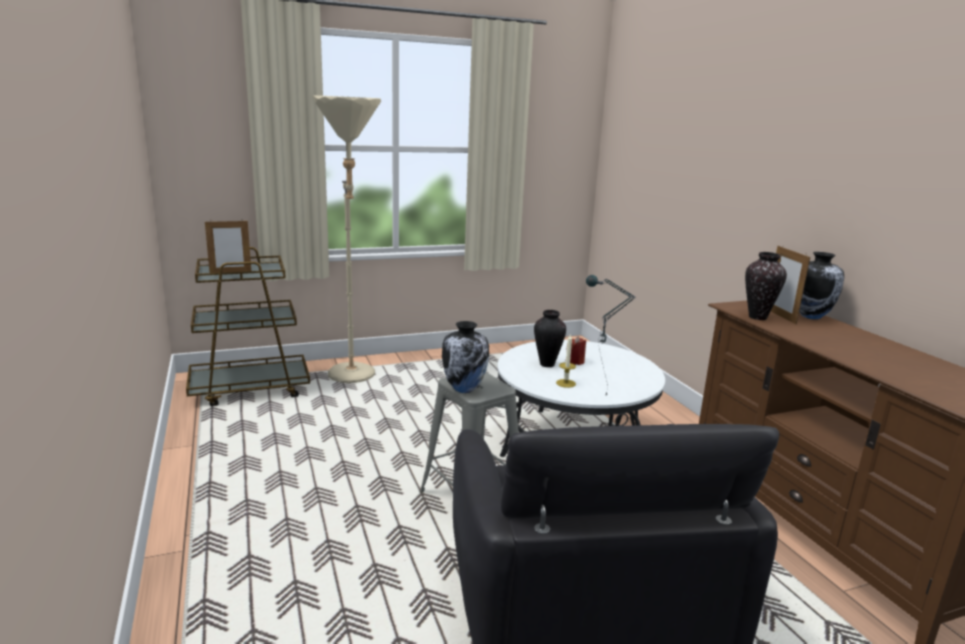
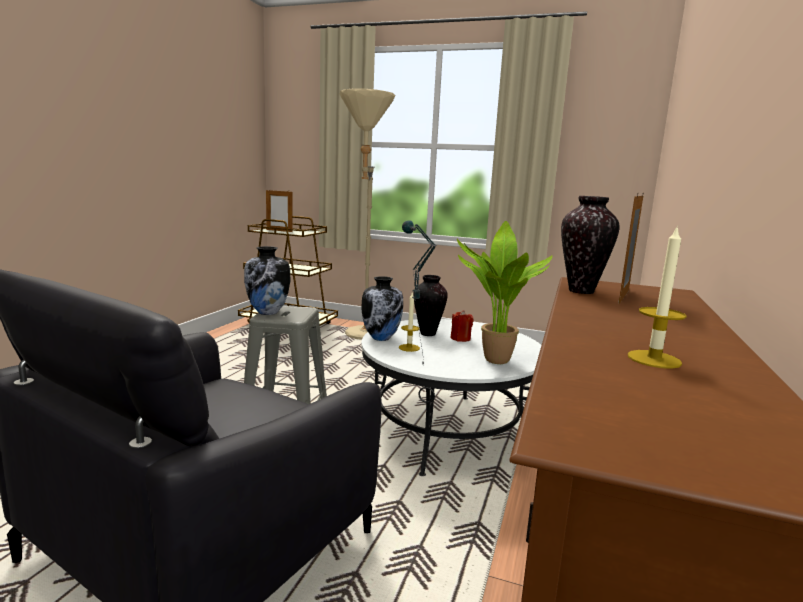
camera: 40 degrees right, 5 degrees down
vase [799,252,844,319] -> vase moved to [361,276,403,341]
none -> potted plant [457,221,553,364]
none -> candle [628,225,687,369]

